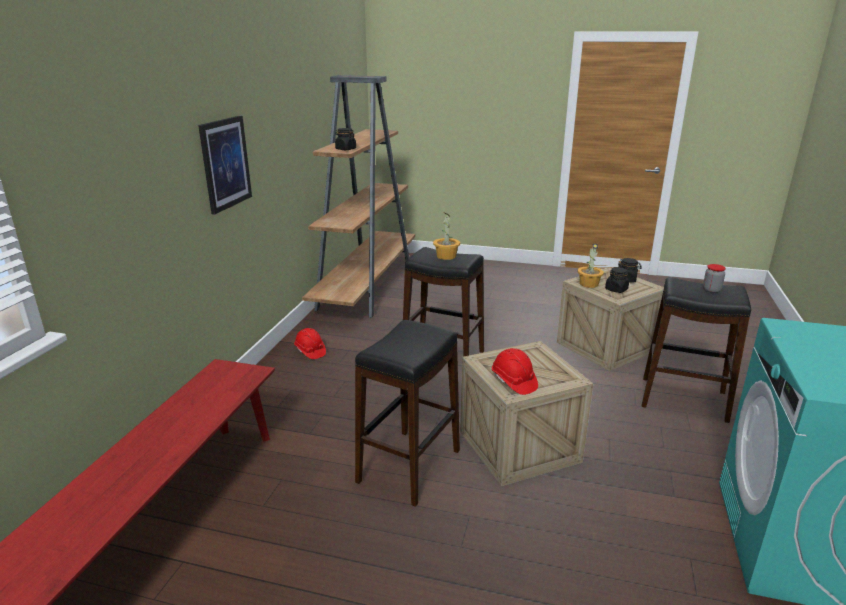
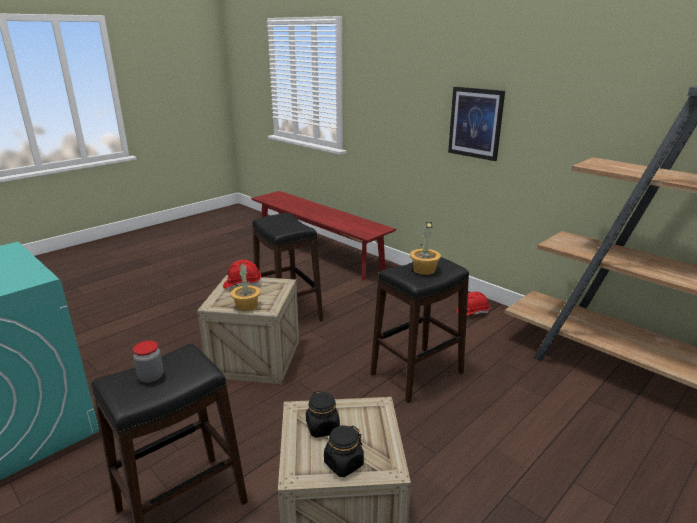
camera: 120 degrees right, 0 degrees up
black jar [335,128,356,150] -> none
potted plant [577,244,604,288] -> potted plant moved to [231,263,261,311]

